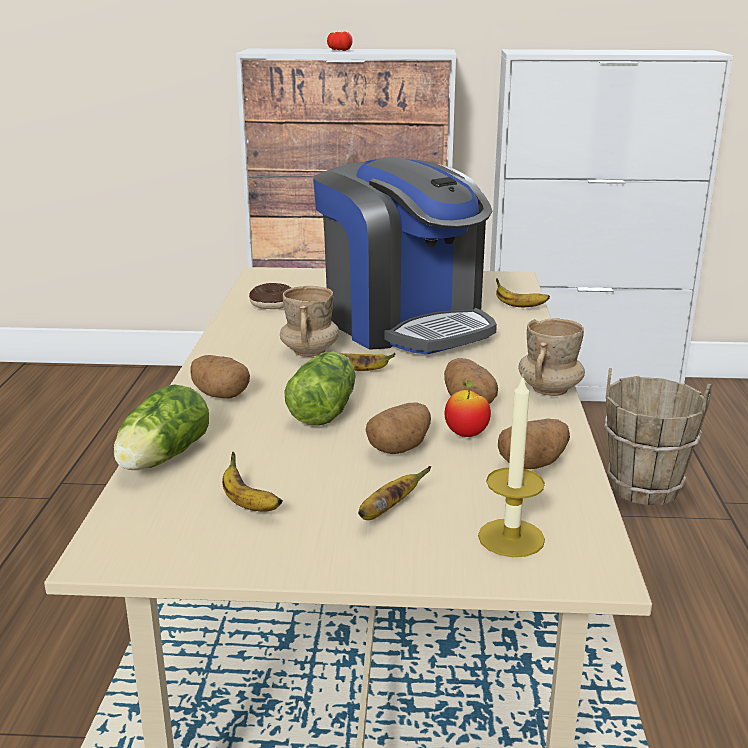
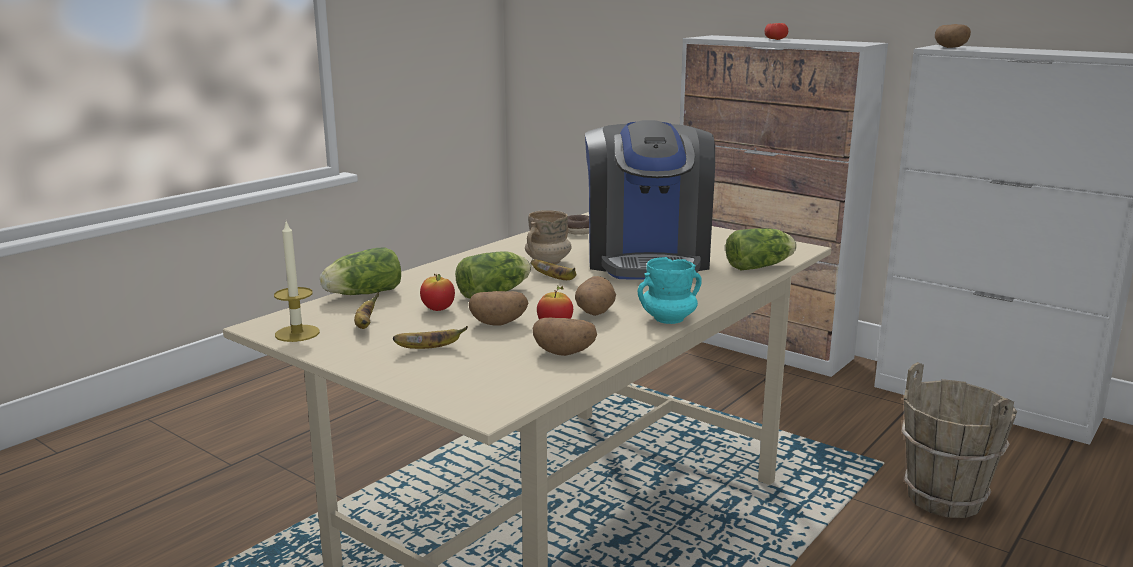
camera: 35 degrees right, 5 degrees down
potato [191,355,250,398] -> potato moved to [935,24,971,48]
candle [478,374,545,557] -> candle moved to [274,221,320,342]
banana [496,278,550,307] -> lettuce [726,228,797,270]
beige mug [518,318,585,396] -> turquoise mug [638,257,702,324]
none -> apple [420,274,455,311]

